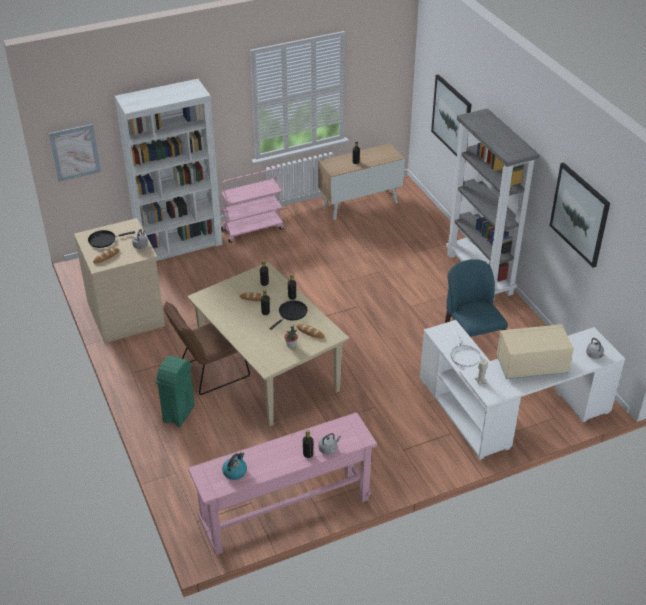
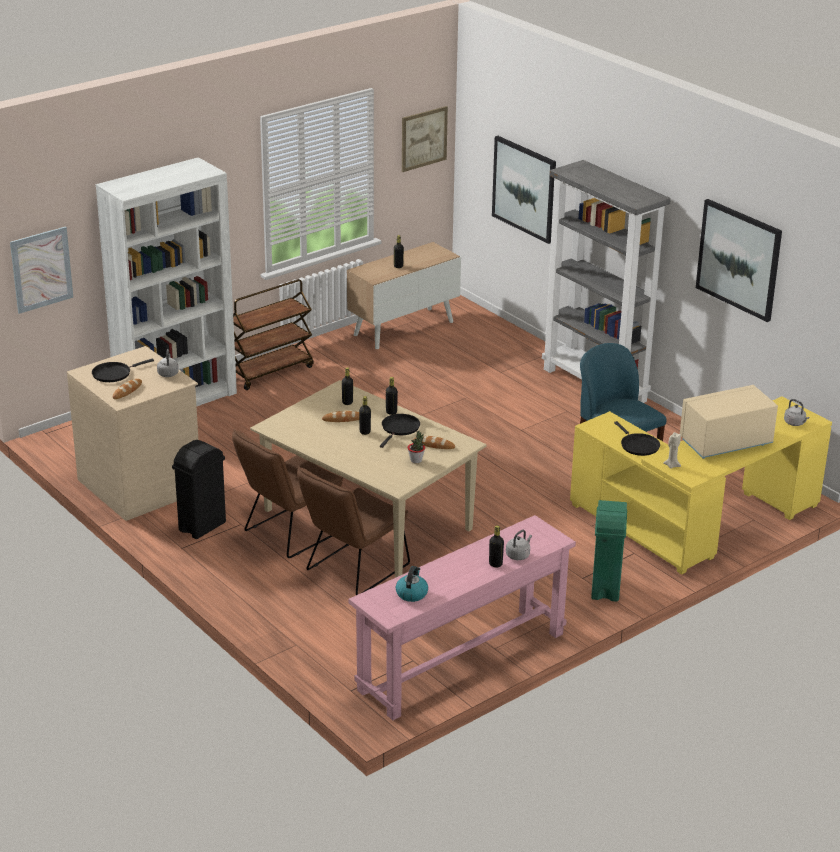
camera: 15 degrees left, 10 degrees down
green trash can [156,356,195,427] -> green trash can moved to [591,500,627,602]
pink cart [220,168,284,243] -> brown cart [233,279,314,390]
white desk [420,320,625,460] -> yellow desk [570,396,832,575]
white frying pan [451,331,481,367] -> black frying pan [614,421,660,456]
none -> black trash can [172,440,226,539]
none -> brown chair [297,467,410,595]
none -> picture [402,106,448,172]

